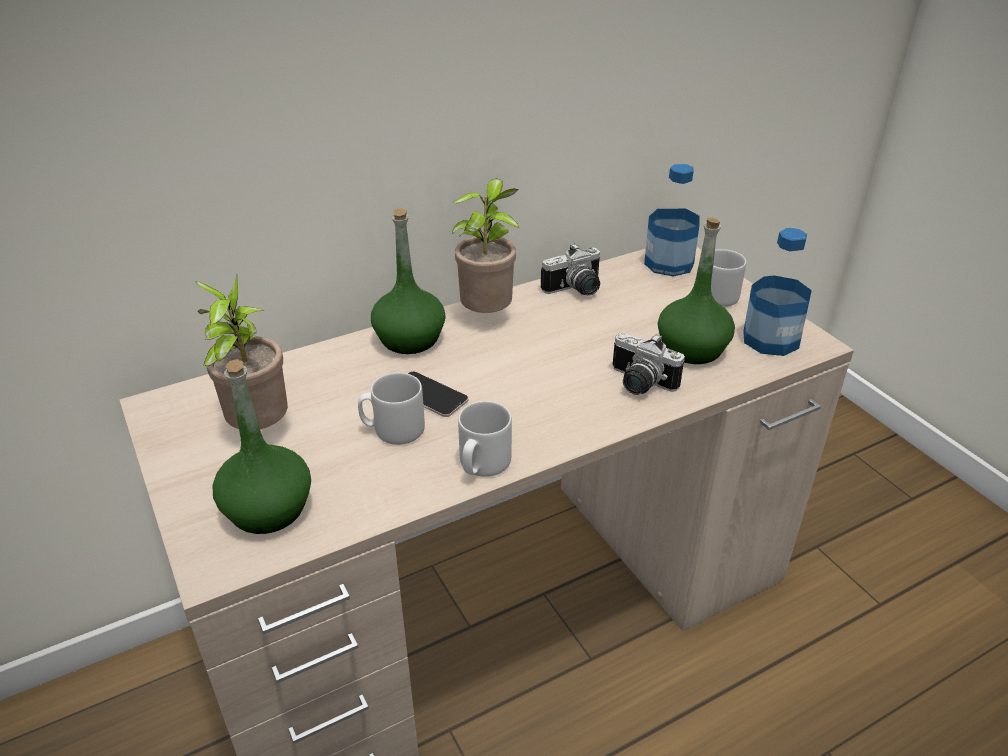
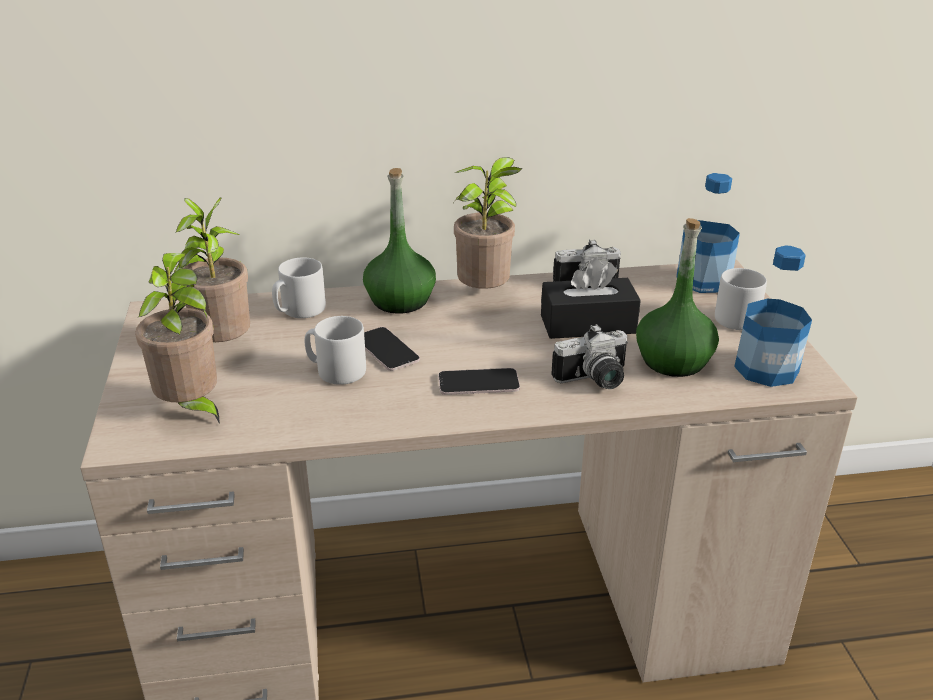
camera: 20 degrees right, 5 degrees down
green bottle [213,359,311,534] -> potted plant [135,253,220,424]
grey mug [458,401,512,477] -> grey mug moved to [272,257,326,318]
camera [613,332,685,395] -> camera turned 75 degrees counterclockwise [551,324,628,389]
none -> phone [438,368,520,395]
none -> black tissue box [541,258,641,339]

